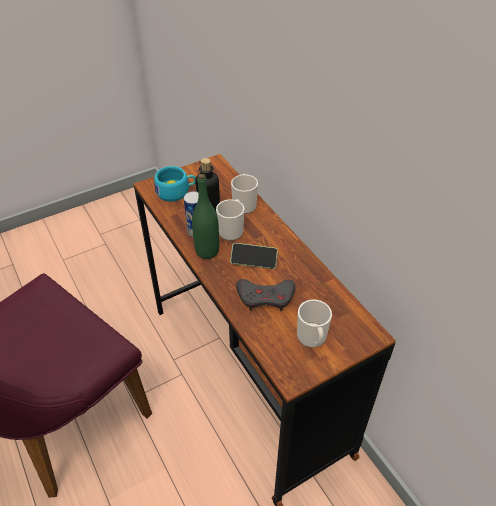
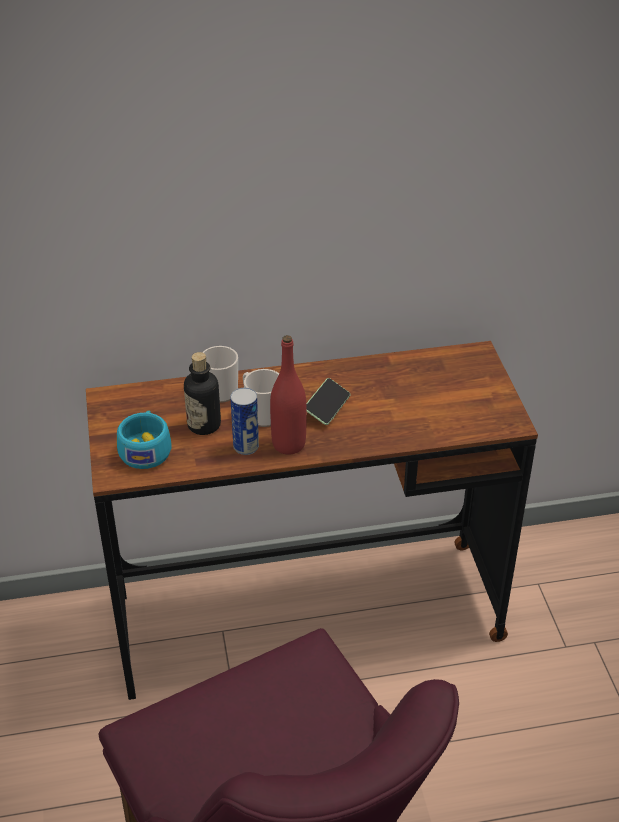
camera: 70 degrees left, 5 degrees down
green bottle [192,174,219,259] -> red bottle [270,335,307,455]
grey game controller [236,279,295,311] -> none
mug [297,299,332,348] -> none

